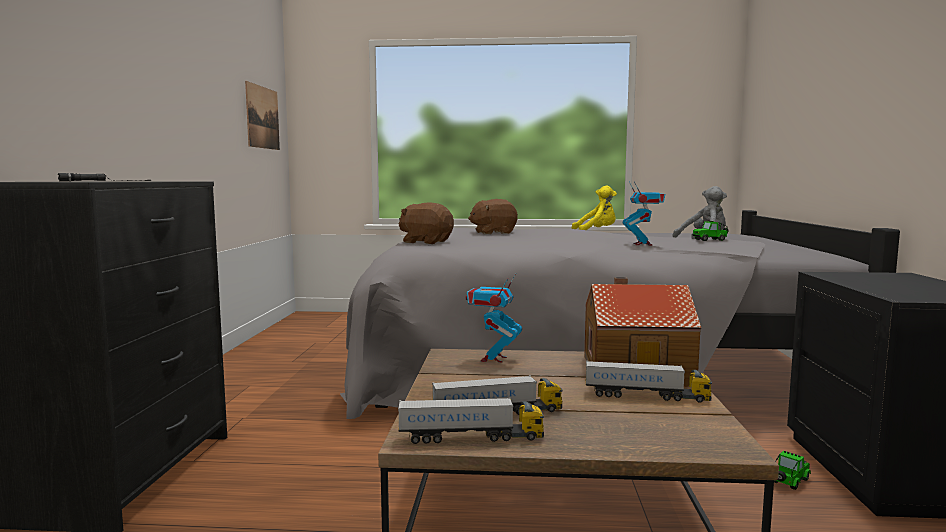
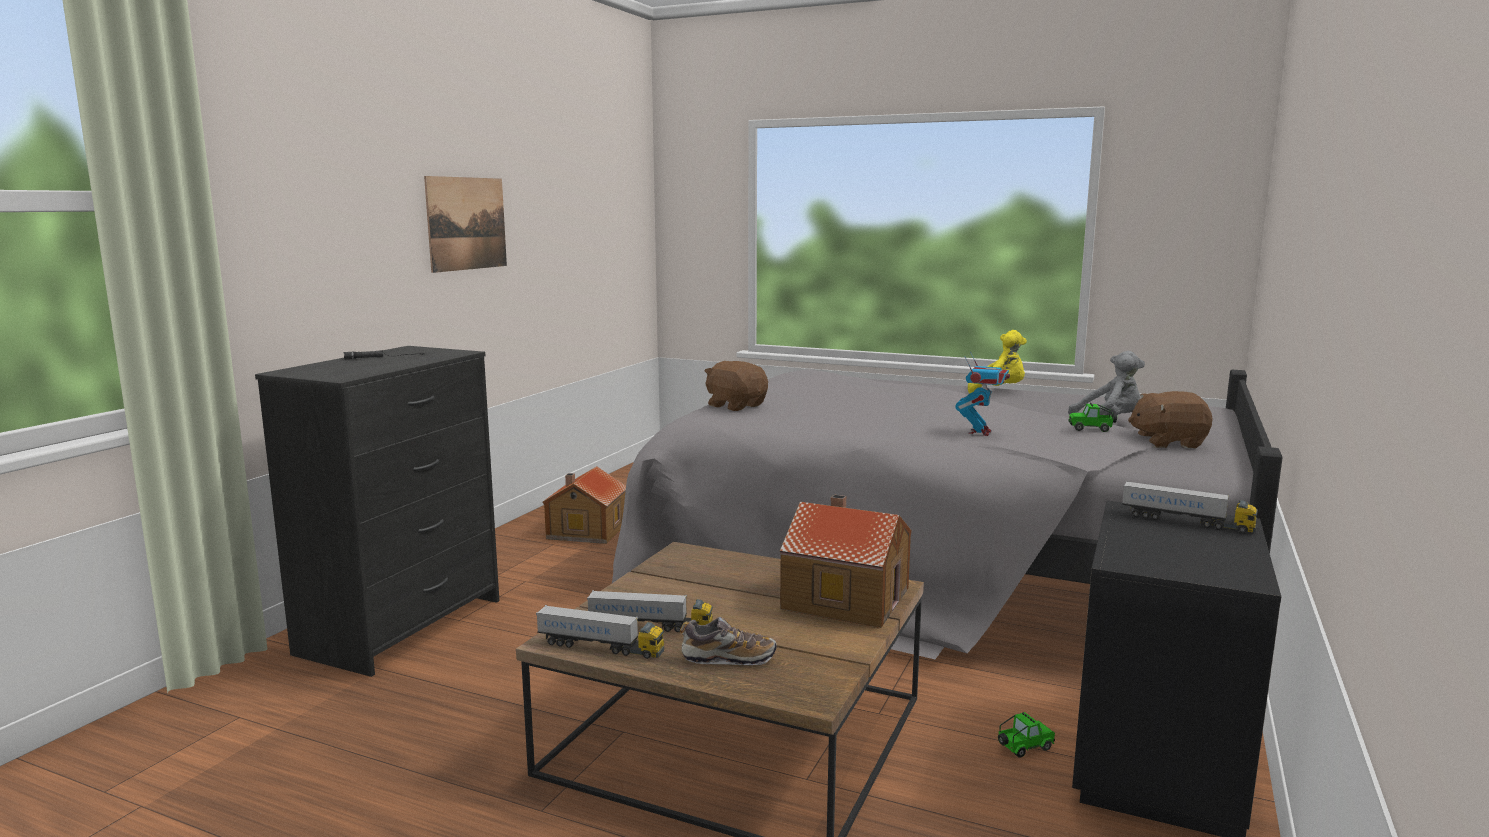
camera: 20 degrees right, 5 degrees up
picture [245,81,280,150] -> picture moved to [424,176,507,273]
toy robot [466,274,522,363] -> none
brown plush toy [468,199,518,234] -> brown plush toy moved to [1128,391,1213,448]
toy truck [586,361,712,403] -> toy truck moved to [1122,481,1258,533]
none -> toy house [543,466,626,544]
none -> shoe [680,617,777,665]

